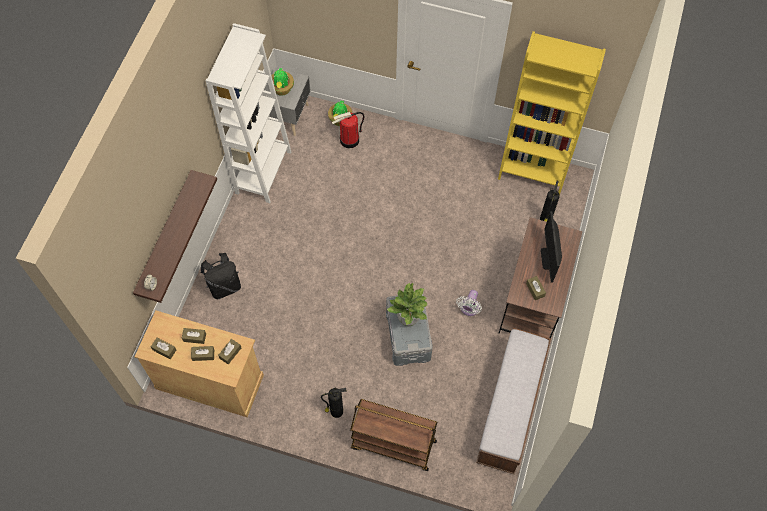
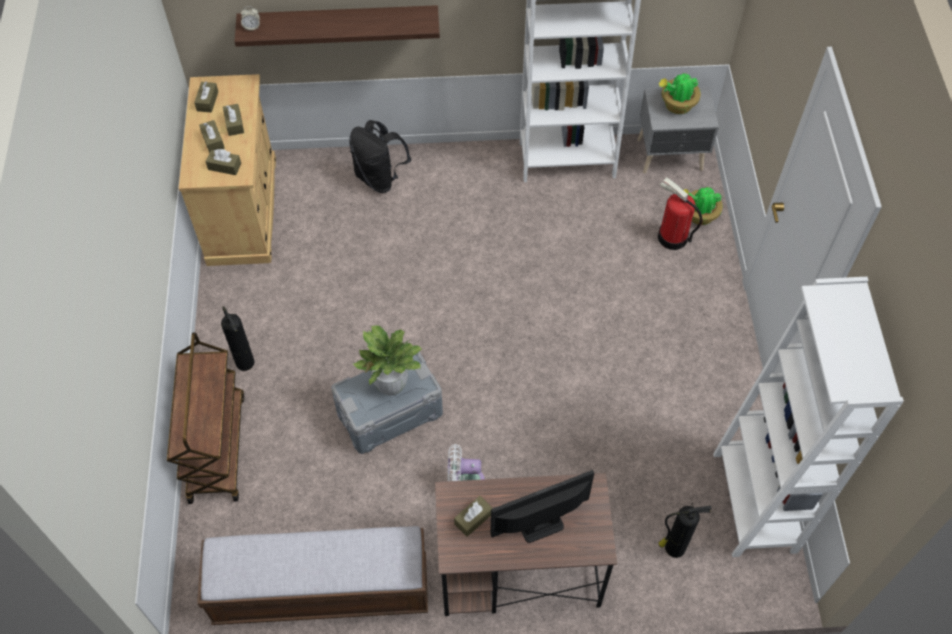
camera: 70 degrees right, 5 degrees down
yellow bookcase [498,31,606,194] -> white bookcase [713,277,904,557]

